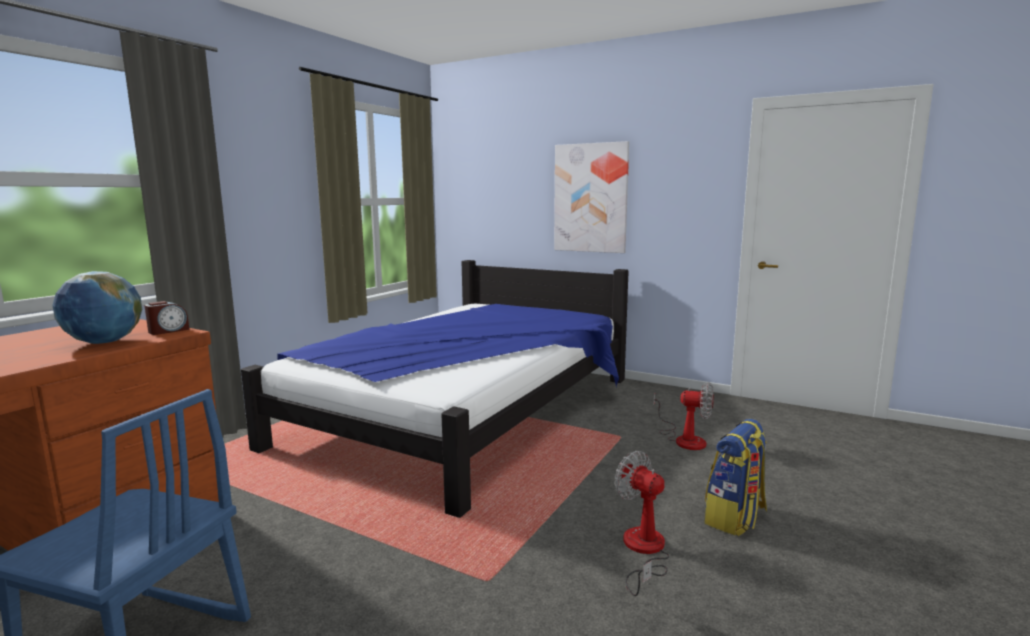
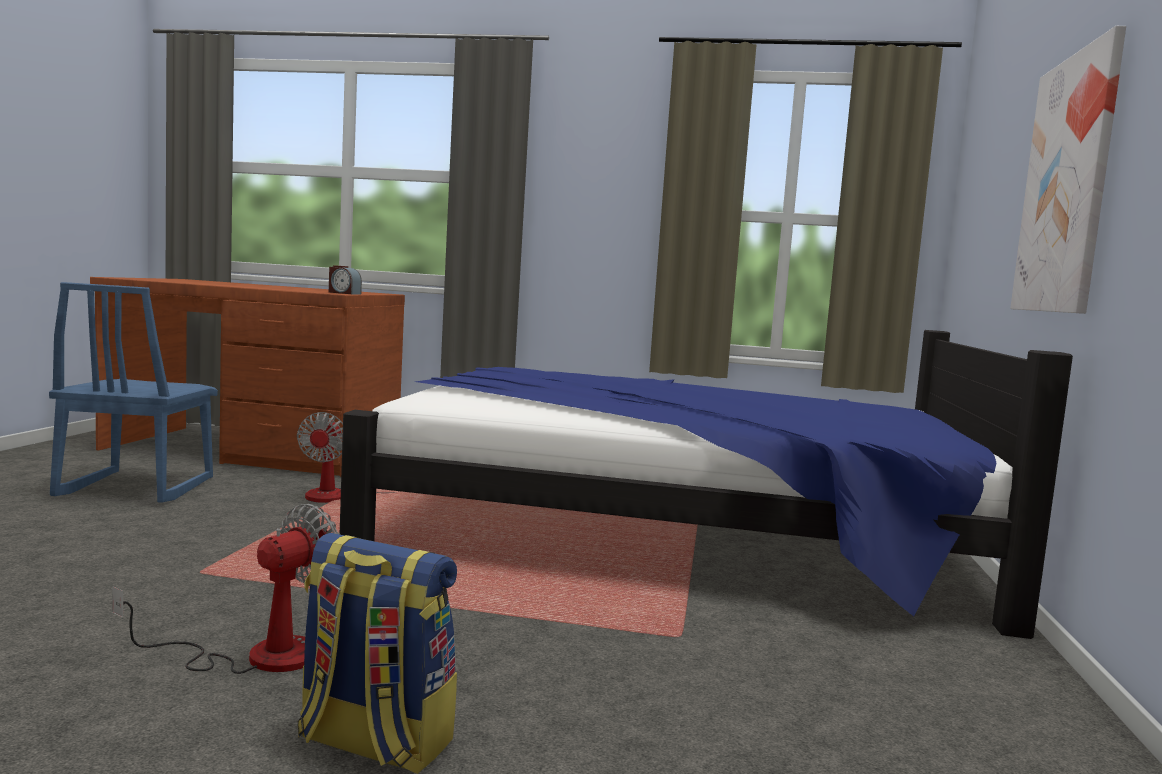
camera: 70 degrees right, 5 degrees down
globe [52,271,142,344] -> none
fan [654,382,714,450] -> fan moved to [297,412,395,503]

